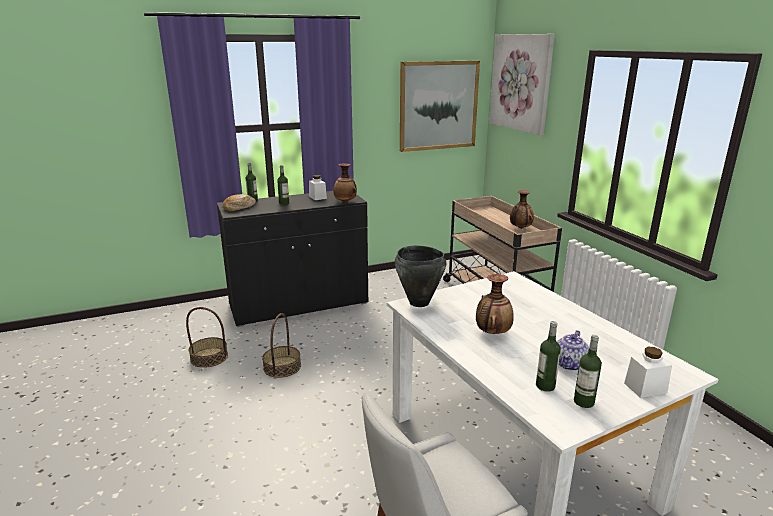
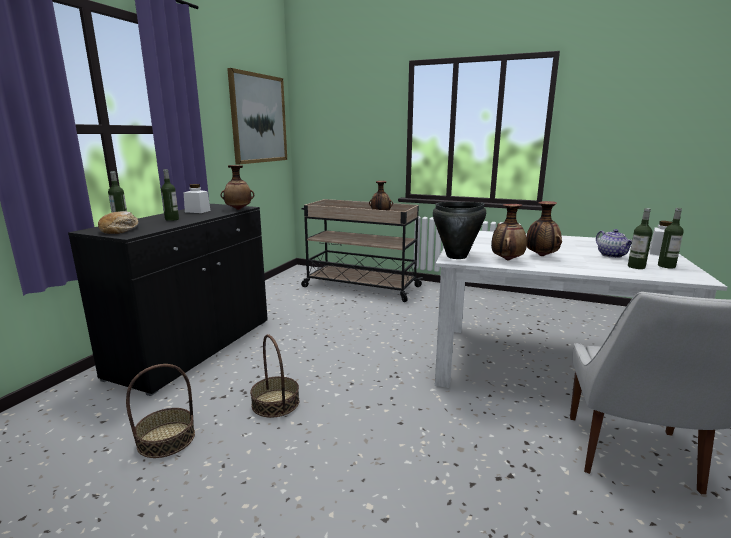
camera: 45 degrees left, 5 degrees down
picture [489,34,555,136] -> none
none -> vase [491,204,527,260]

